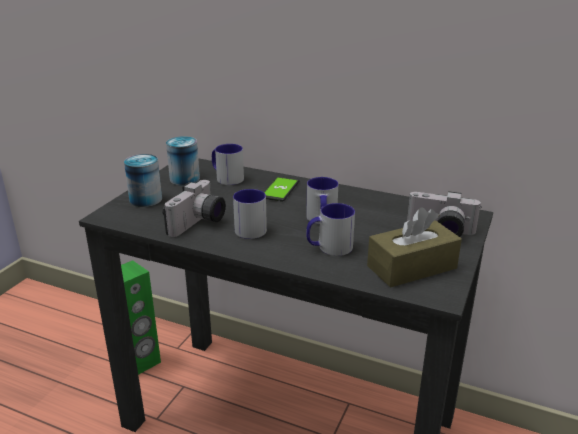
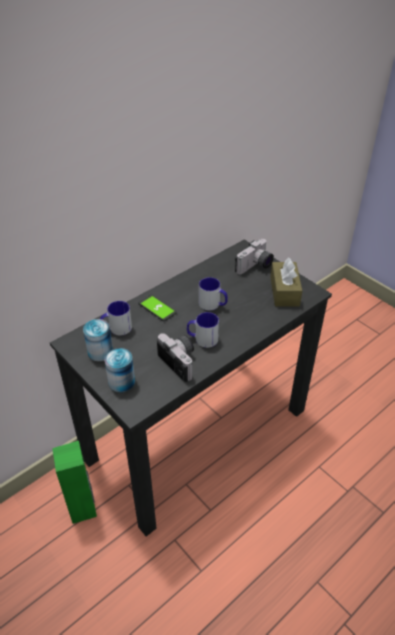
camera: 65 degrees left, 15 degrees up
mug [306,203,355,256] -> none

